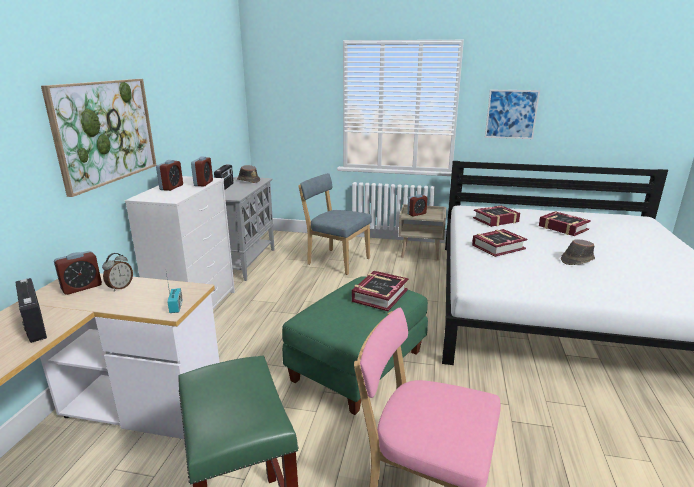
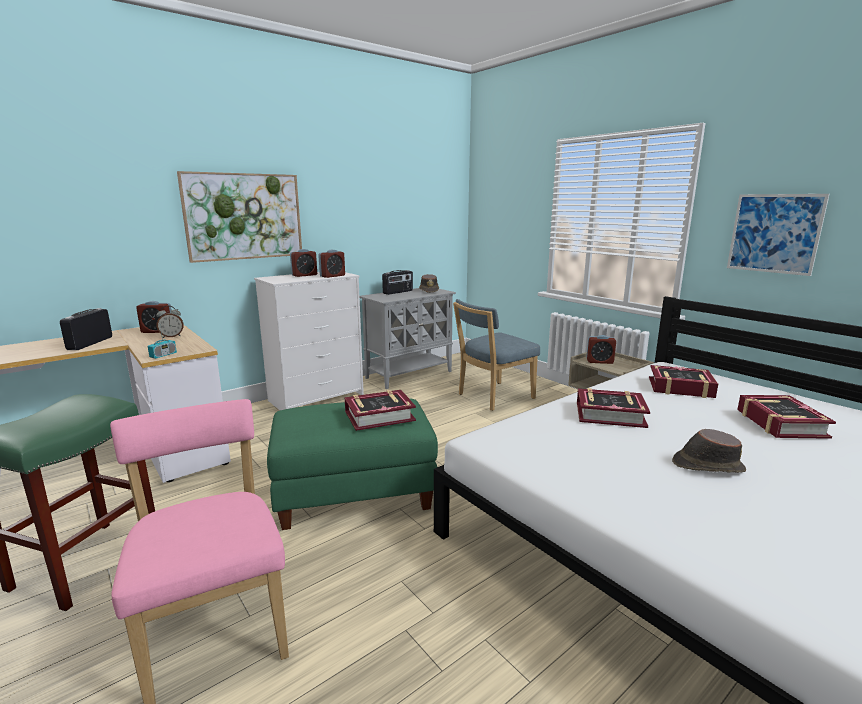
camera: 40 degrees right, 5 degrees down
blue chair [298,173,372,275] -> blue chair turned 105 degrees counterclockwise [453,299,540,411]

